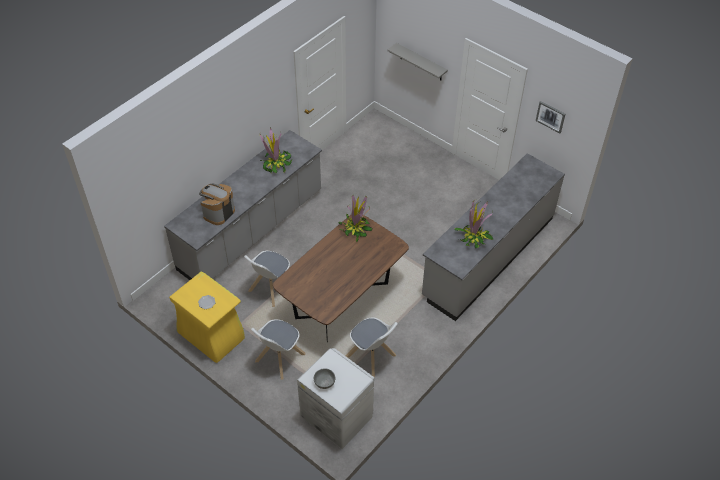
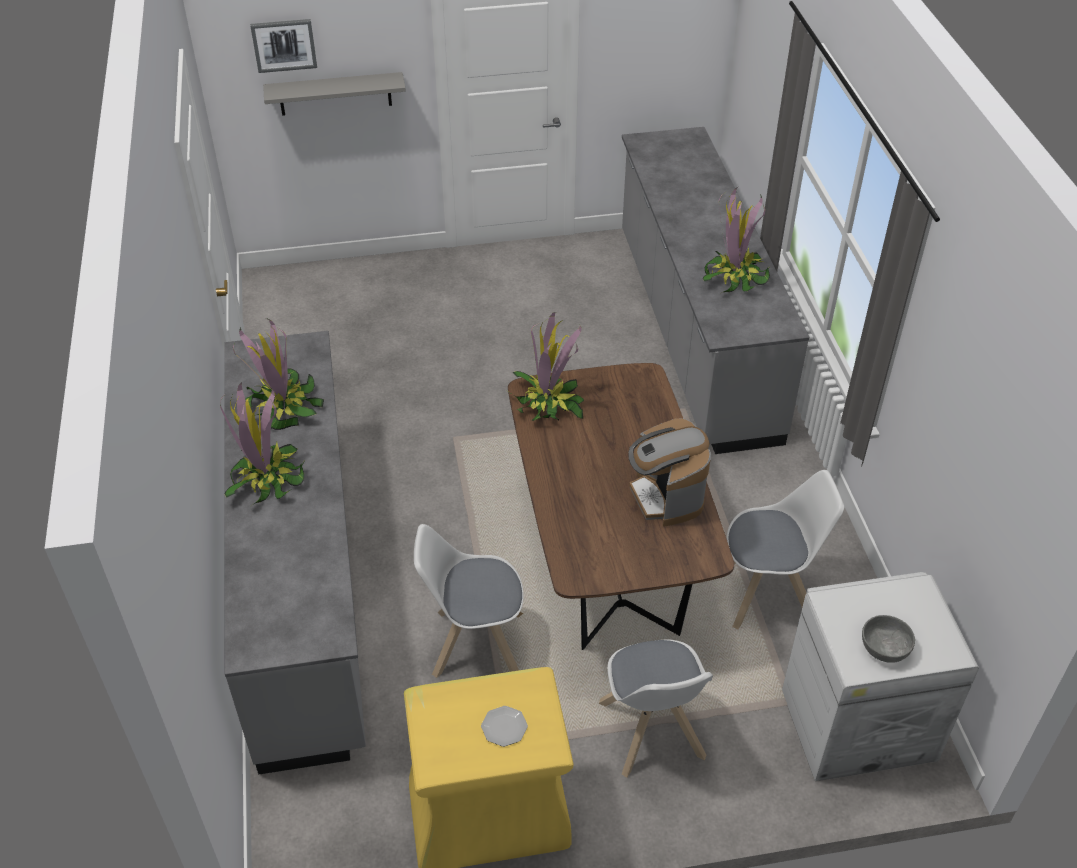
camera: 50 degrees left, 5 degrees down
coffee machine [199,184,235,225] -> coffee machine moved to [628,418,711,527]
chair [244,251,290,307] -> chair turned 105 degrees clockwise [414,524,524,678]
picture [536,101,565,133] -> picture moved to [250,19,317,73]
none -> potted plant [220,382,304,504]

